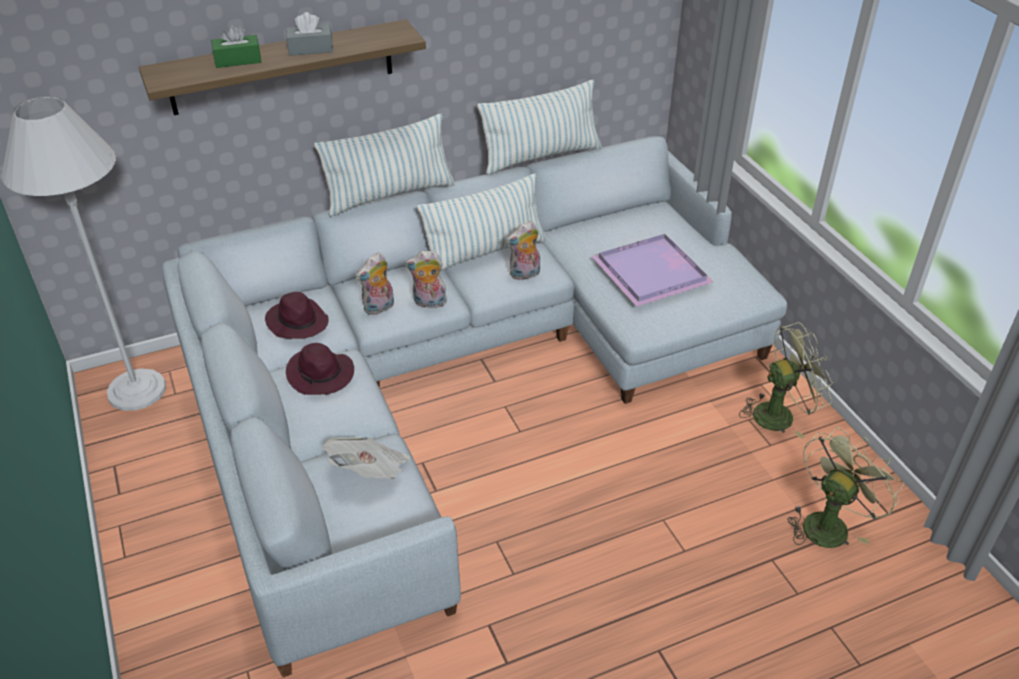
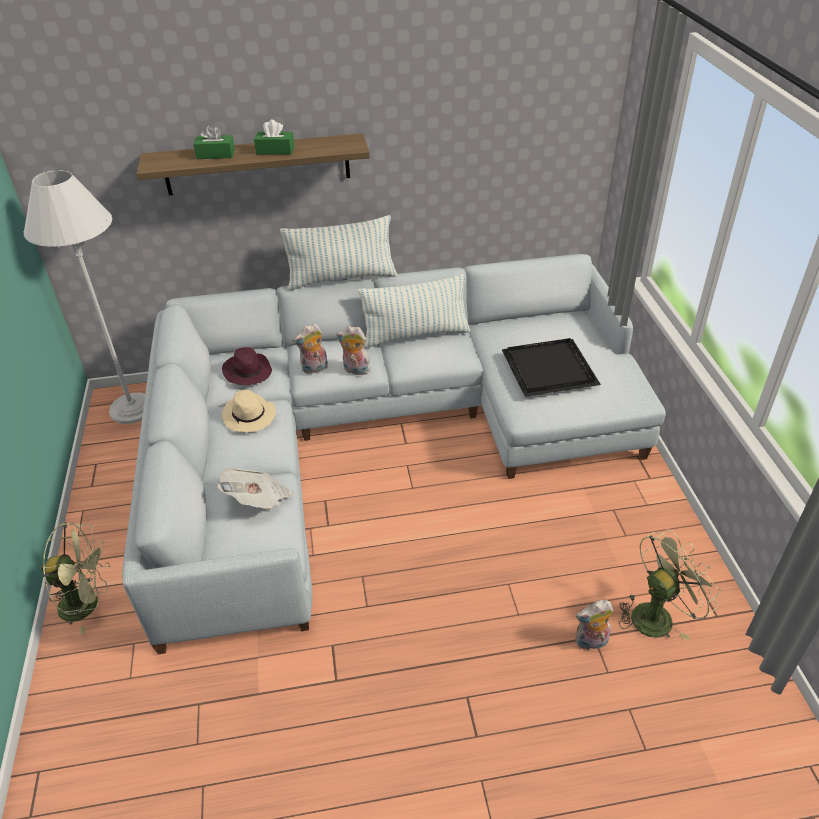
camera: 15 degrees right, 0 degrees up
grey tissue box [286,12,333,56] -> green tissue box [254,120,295,154]
purple hat [286,343,354,395] -> beige hat [222,390,276,433]
pillow [477,79,602,175] -> none
plush toy [506,221,540,280] -> plush toy moved to [575,600,613,650]
purple tray [592,234,714,307] -> black tray [502,338,601,397]
green fan [739,322,833,439] -> green fan moved to [41,522,110,635]

